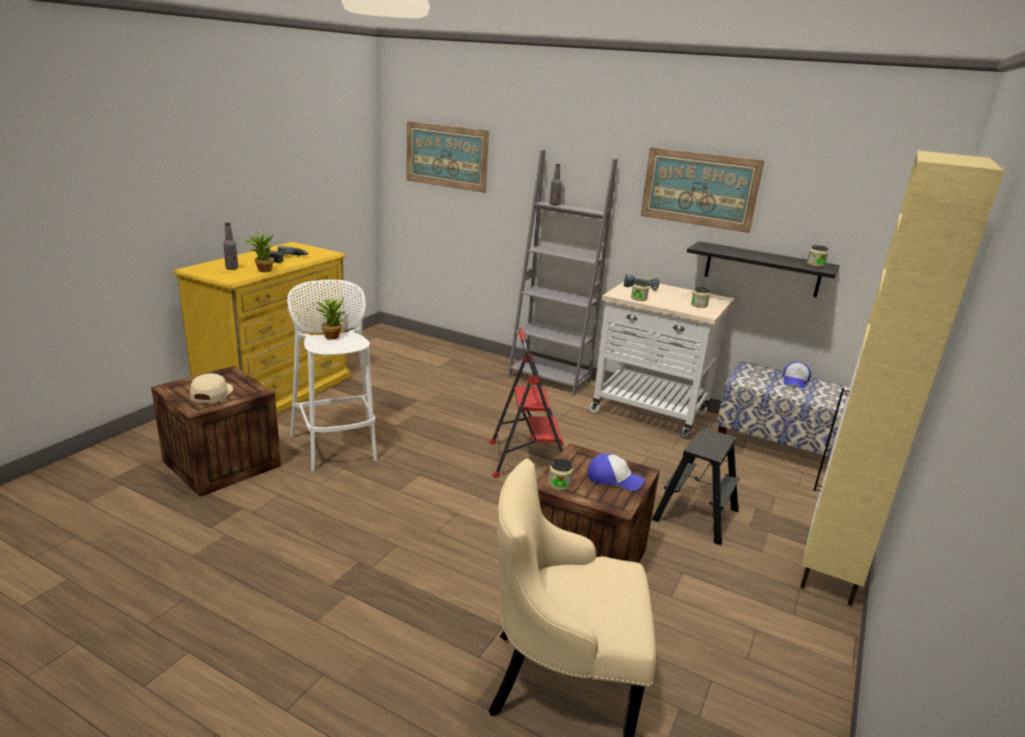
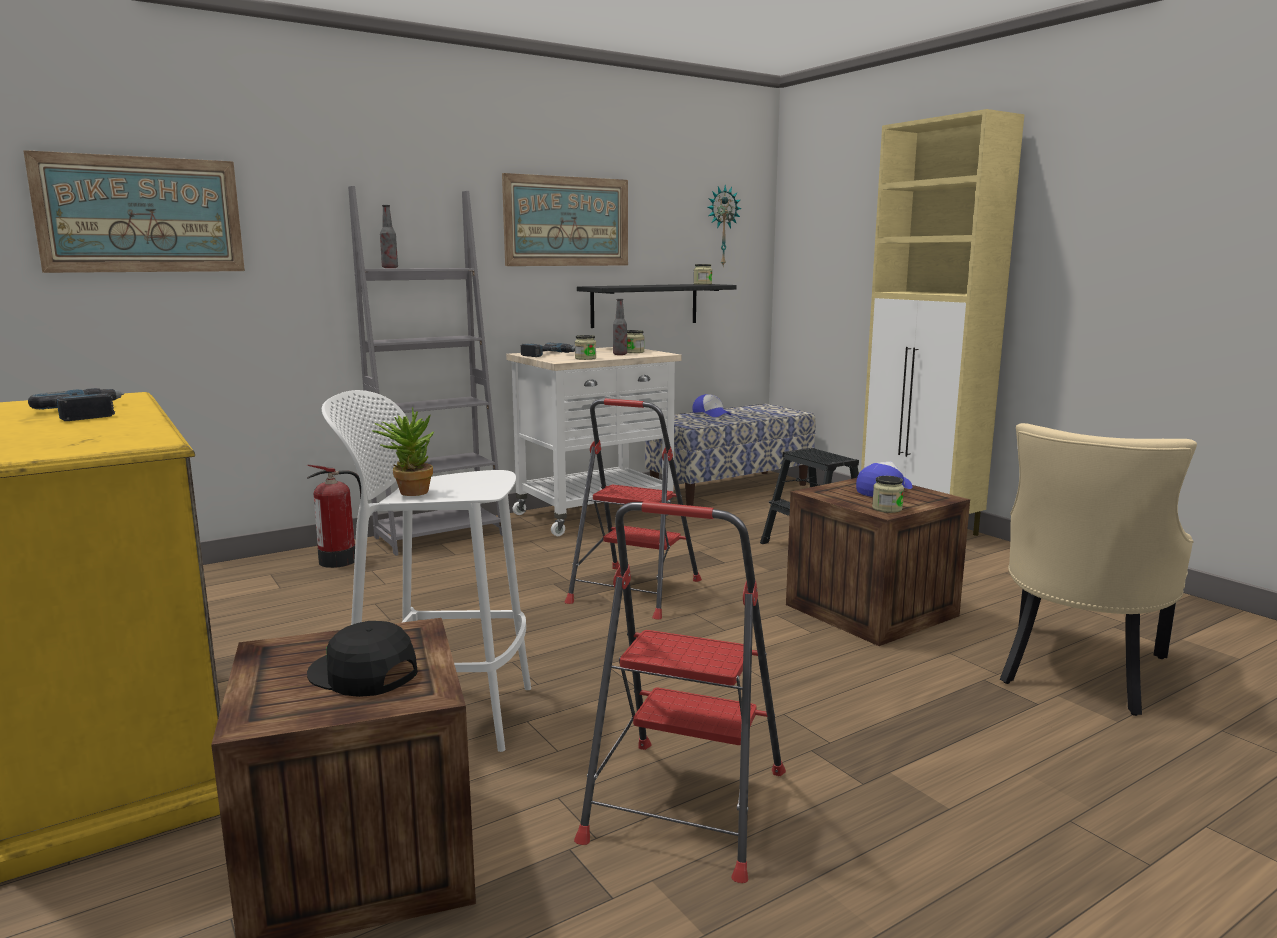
camera: 60 degrees left, 10 degrees down
beige cap [190,374,233,403] -> black cap [307,621,418,697]
bottle [223,222,238,270] -> bottle moved to [613,299,627,355]
potted plant [243,230,274,272] -> none
none -> fire extinguisher [307,465,361,568]
none -> red step ladder [574,501,786,883]
none -> wall clock [707,185,742,266]

